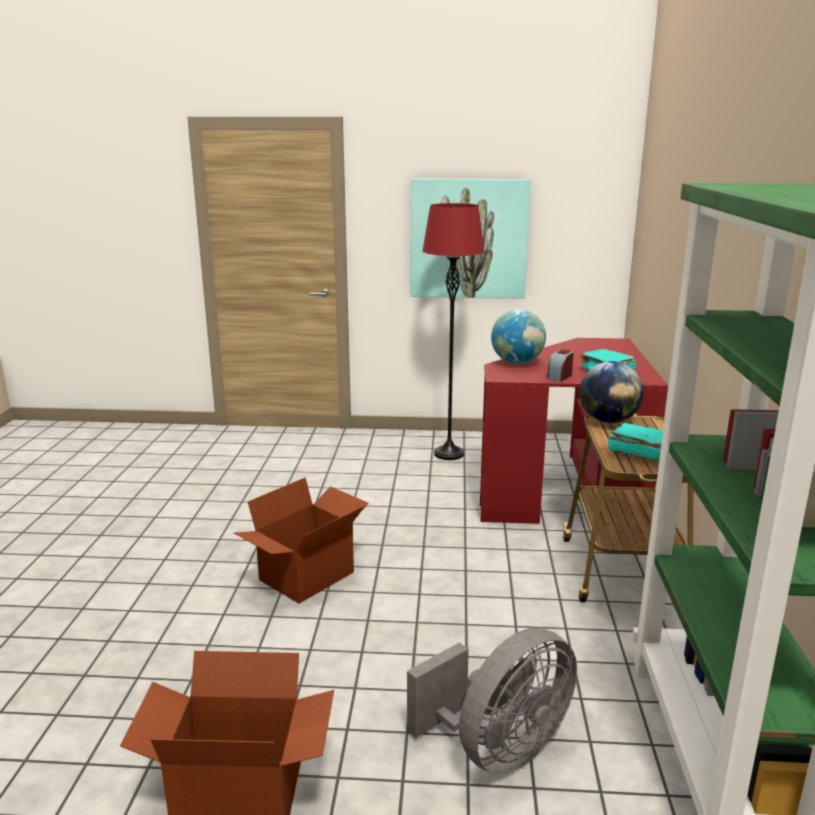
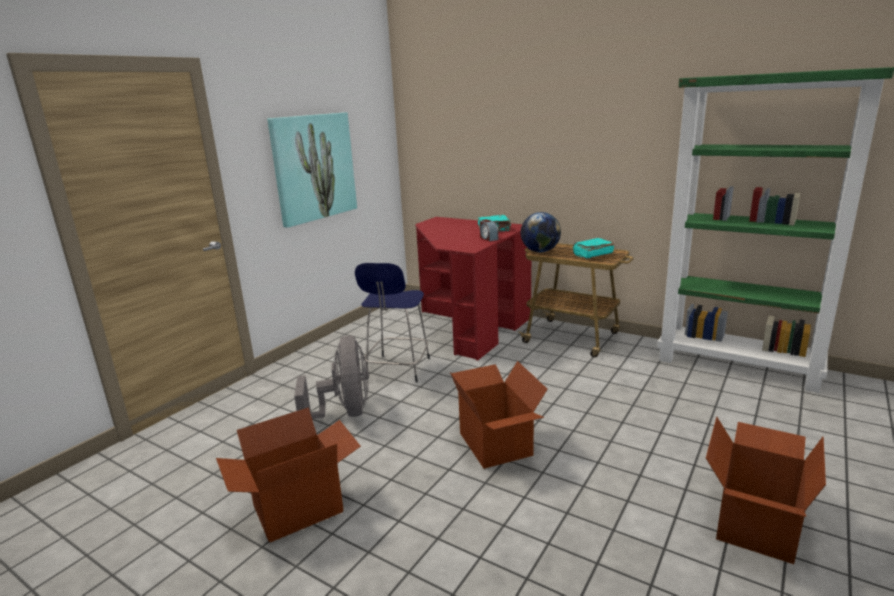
camera: 60 degrees left, 0 degrees up
grey fan [407,628,577,775] -> grey fan moved to [294,335,369,419]
red floor lamp [423,203,484,460] -> none
globe [491,310,546,364] -> none
none -> cardboard box [216,407,361,542]
none -> blue stool [355,263,430,383]

